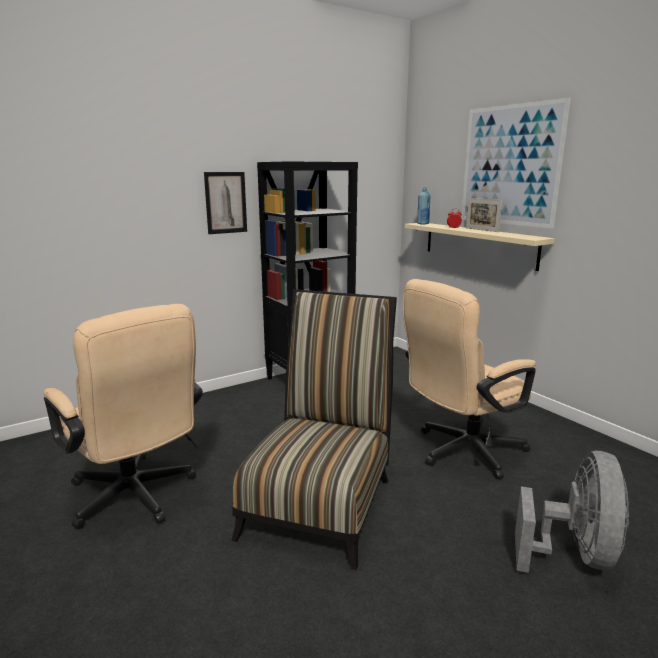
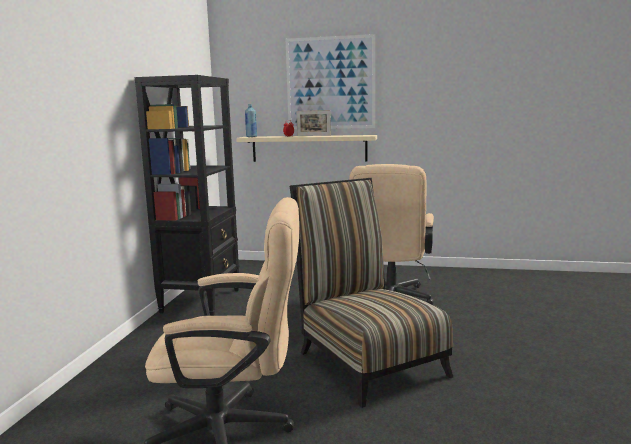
camera: 45 degrees left, 5 degrees down
picture [204,172,247,234] -> none
grey fan [515,451,629,573] -> none

